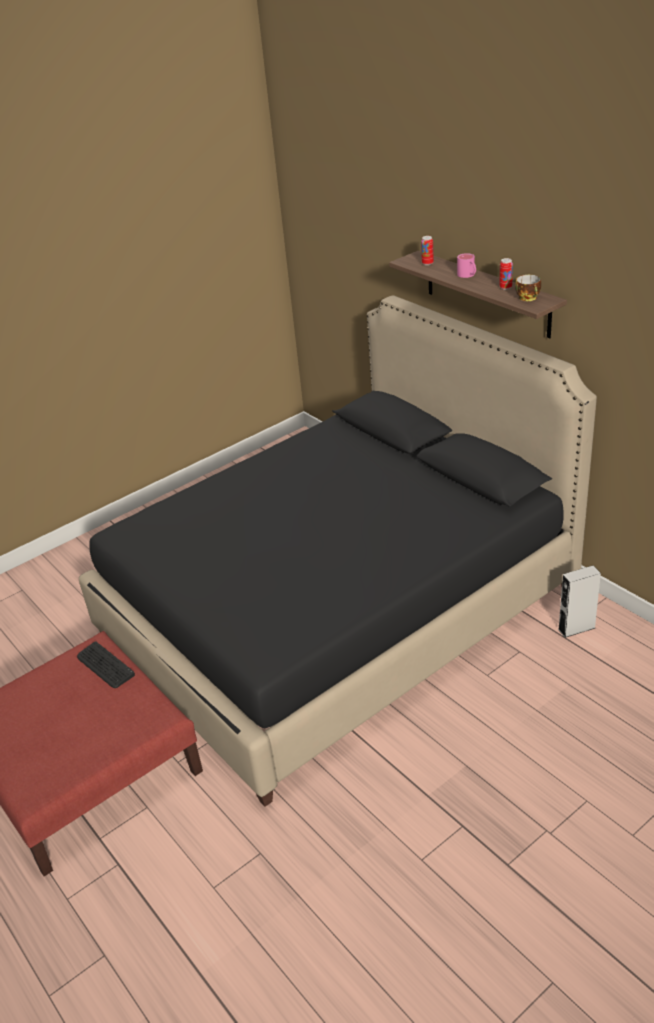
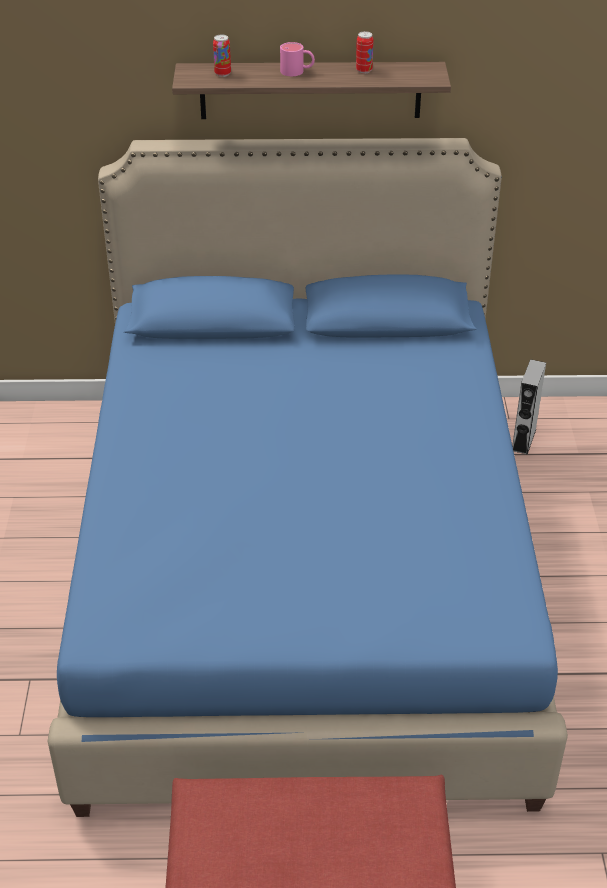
camera: 55 degrees left, 5 degrees up
keyboard [77,641,135,688] -> none
black bed [79,295,597,807] -> blue bed [47,138,568,817]
cup [515,275,541,301] -> none

